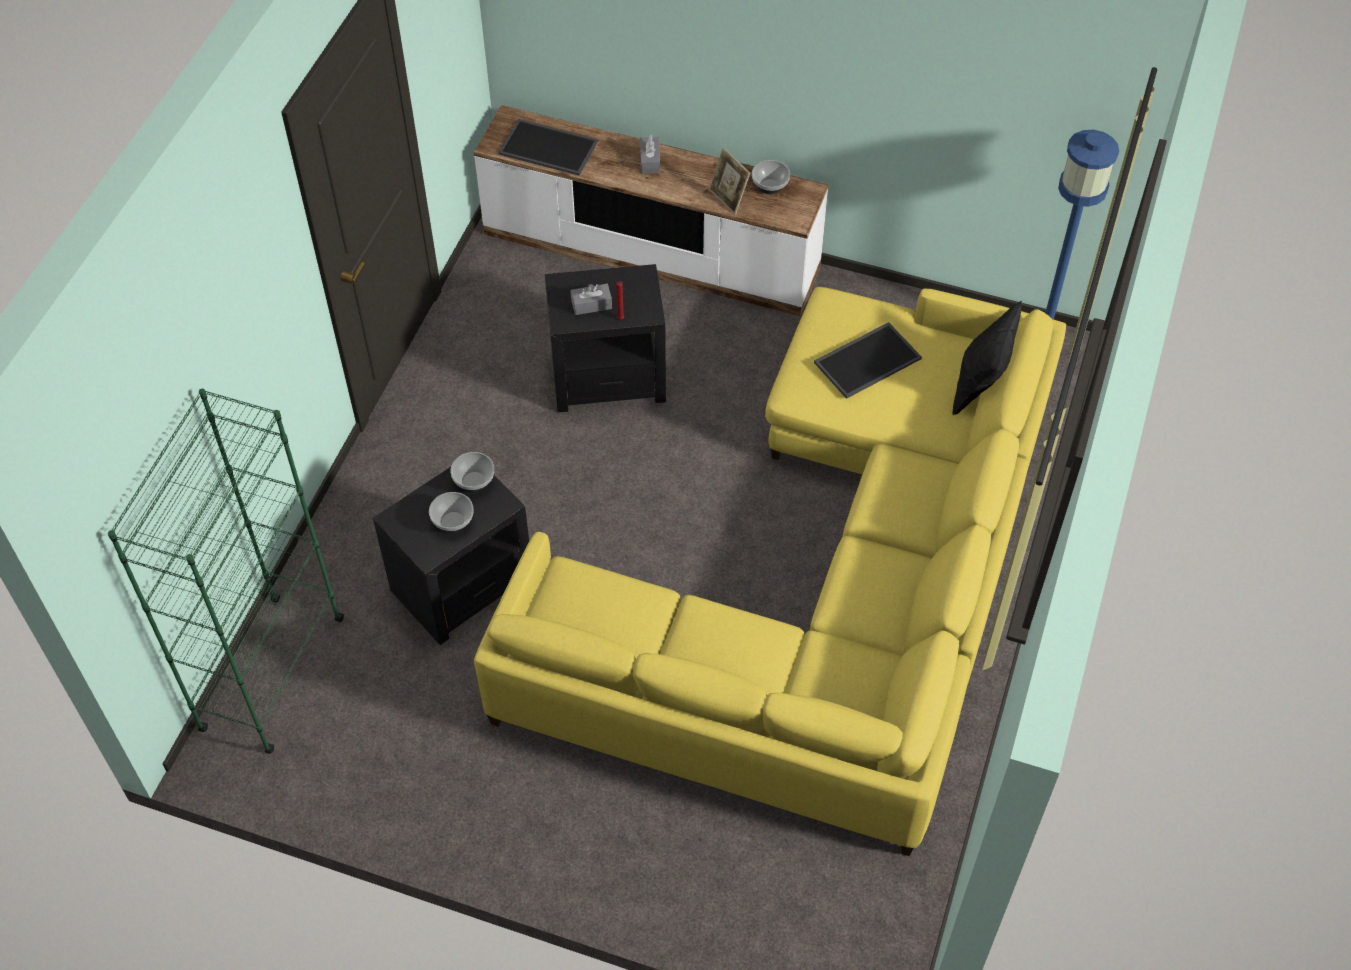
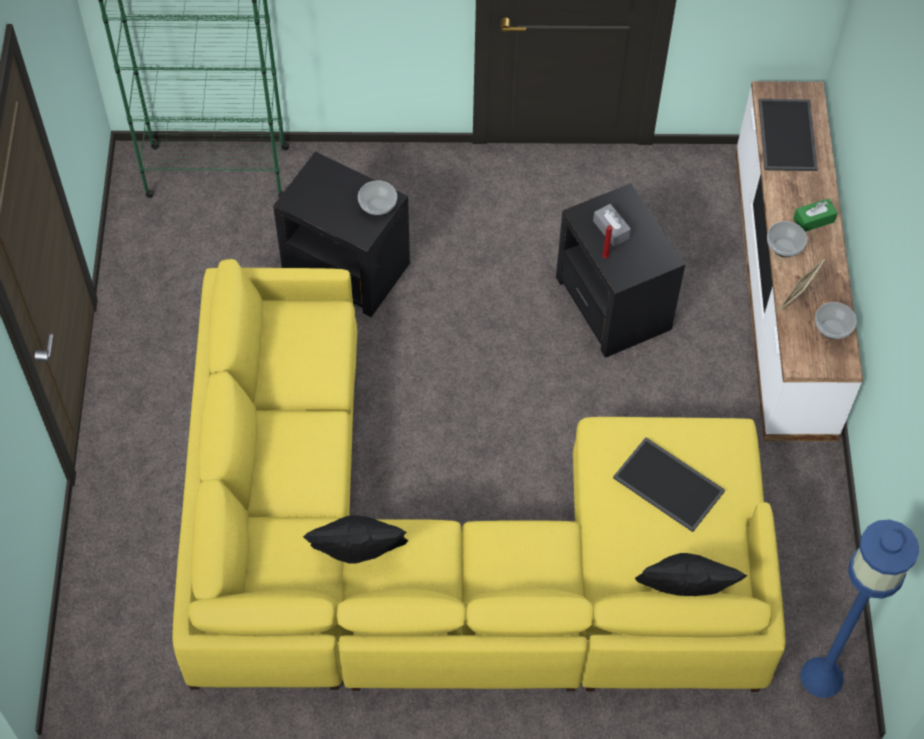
camera: 70 degrees right, 5 degrees up
bowl [429,492,474,532] -> bowl moved to [767,221,807,257]
grey tissue box [640,136,660,174] -> green tissue box [793,198,837,232]
none -> black pillow [303,515,408,564]

